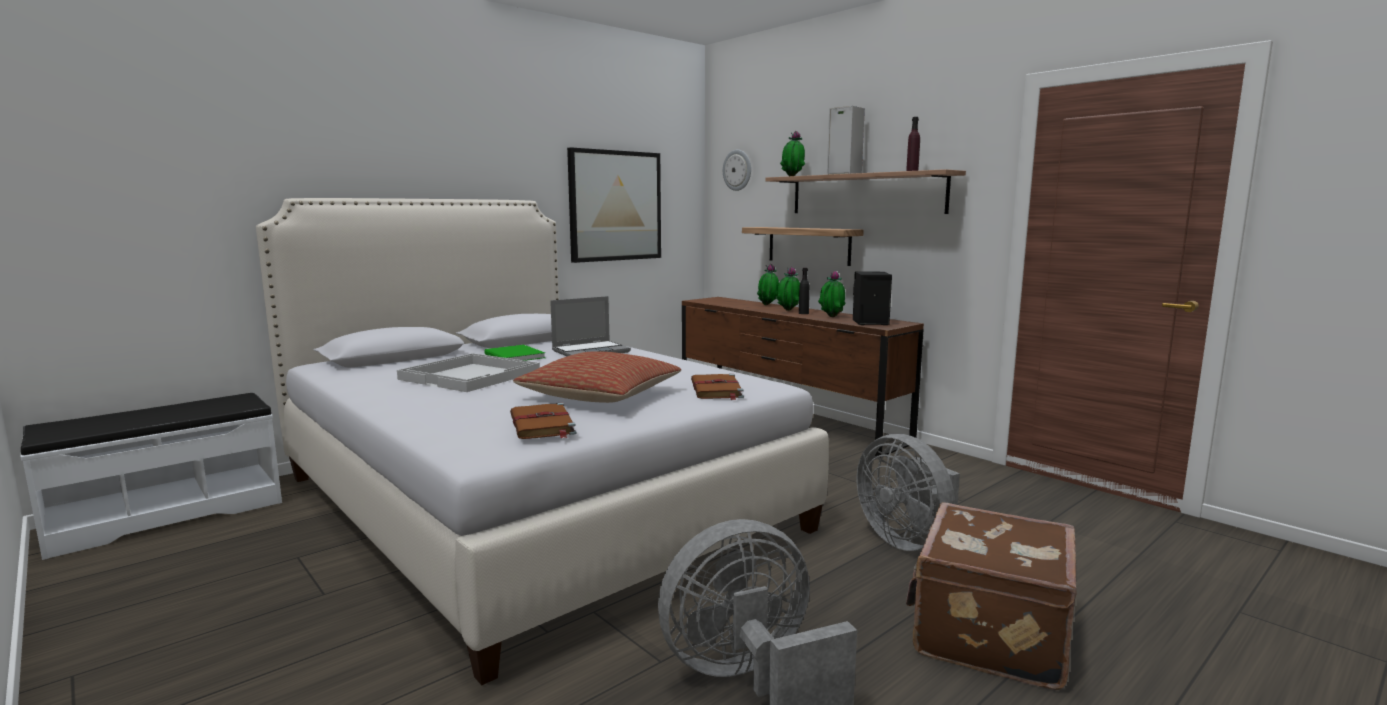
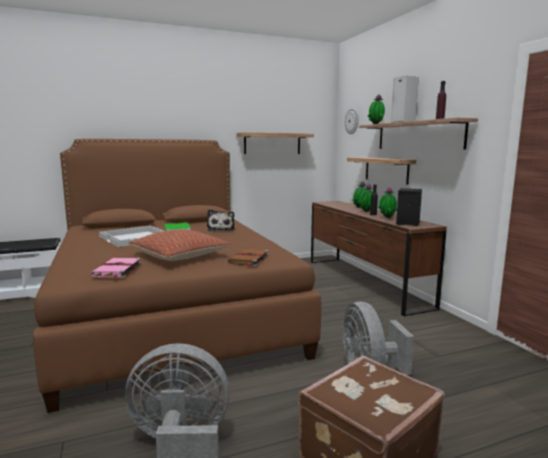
camera: 20 degrees right, 0 degrees up
white bed [256,198,829,685] -> brown bed [33,139,321,413]
brown book [510,403,577,439] -> pink book [90,258,141,279]
laptop [550,296,631,356] -> plush toy [207,209,235,231]
picture [567,147,661,263] -> shelf [237,132,314,154]

